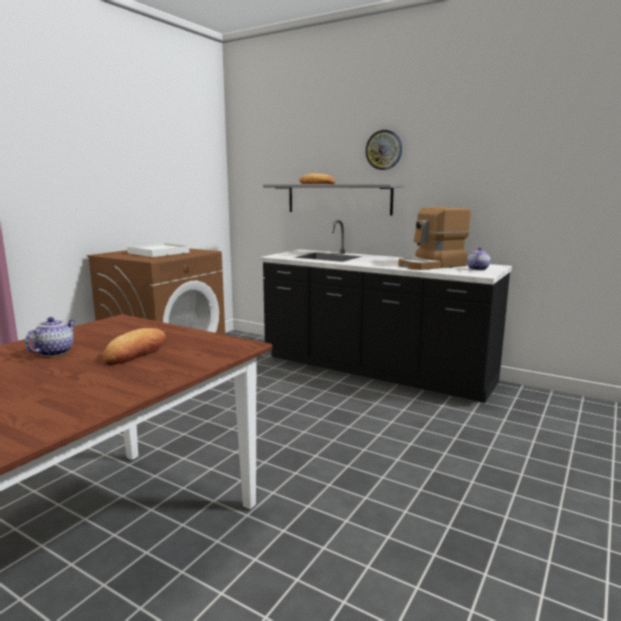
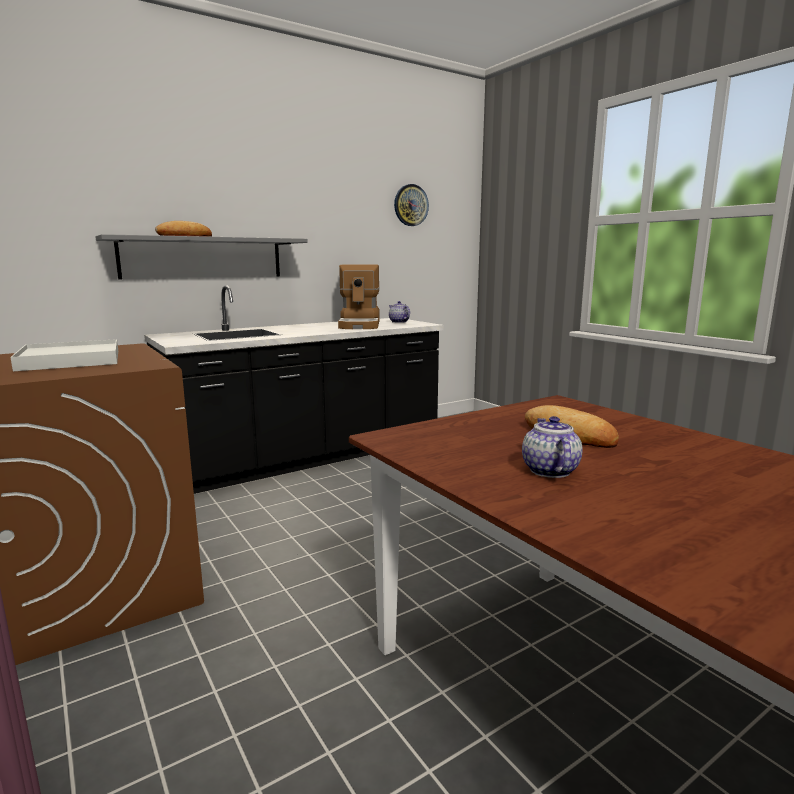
camera: 65 degrees left, 0 degrees up
teapot [25,317,75,356] -> teapot turned 45 degrees clockwise [522,416,583,478]
wall clock [365,130,402,170] -> wall clock moved to [394,184,429,226]

